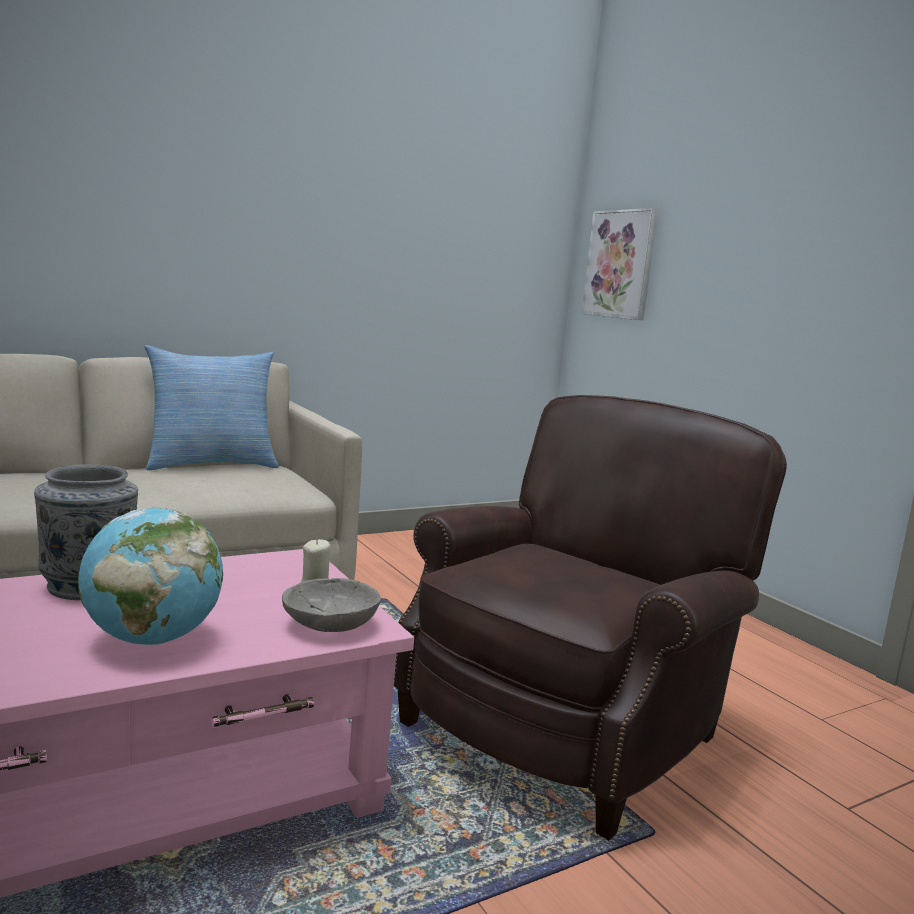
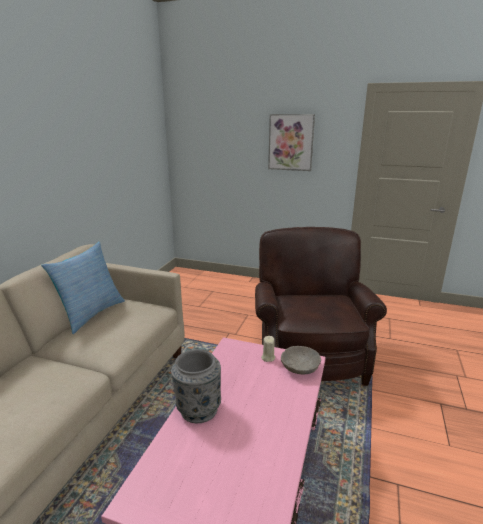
camera: 40 degrees left, 10 degrees up
globe [78,508,223,645] -> none
picture [582,208,658,321] -> picture moved to [268,114,315,171]

